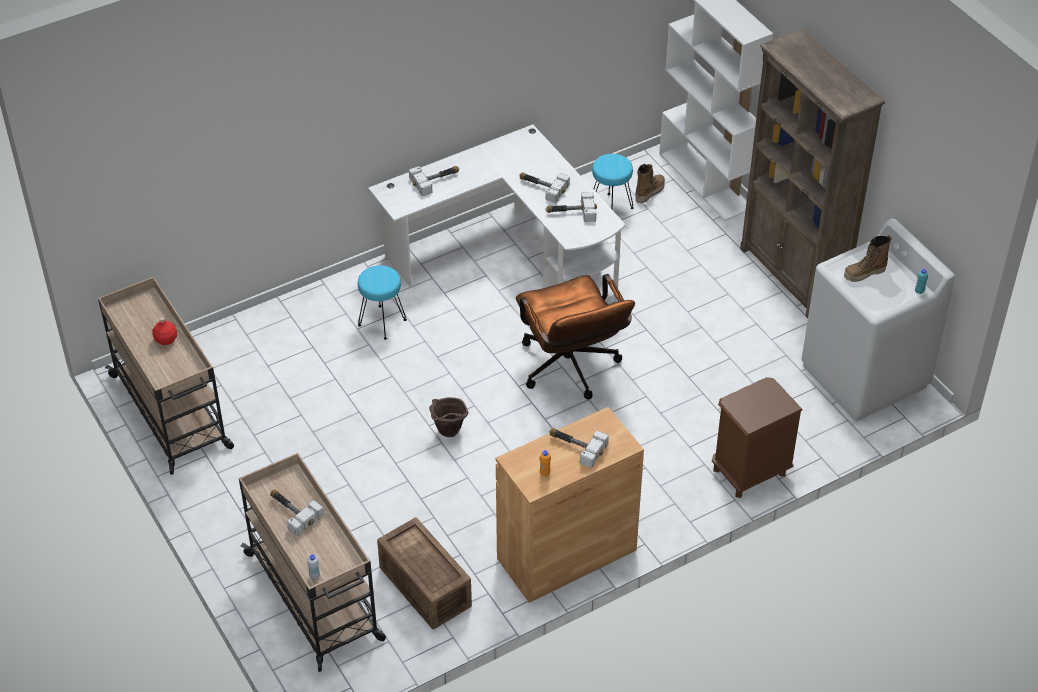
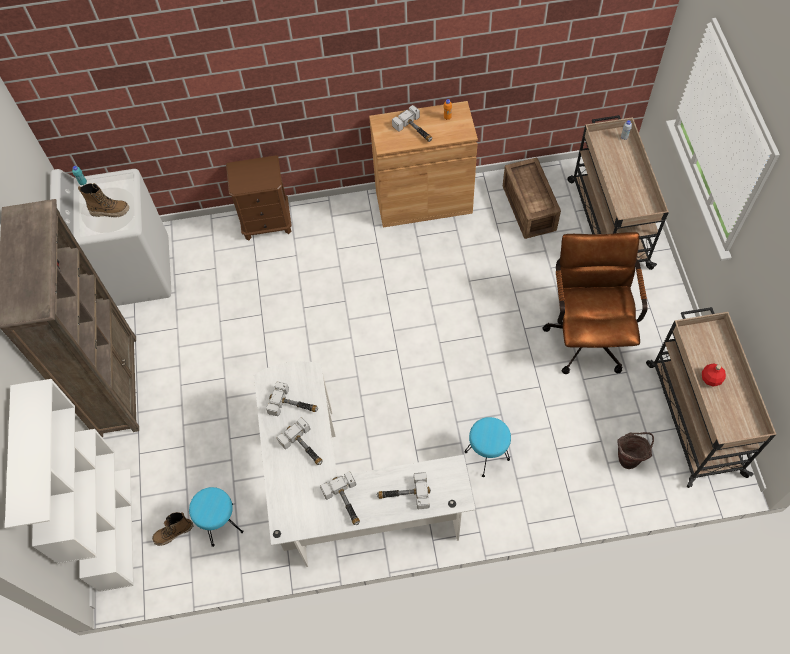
camera: 155 degrees left, 15 degrees up
hammer [270,490,324,536] -> hammer moved to [320,471,360,525]
brown bucket [429,397,469,437] -> brown bucket moved to [617,432,654,469]
brown office chair [516,274,635,400] -> brown office chair moved to [542,232,648,374]

